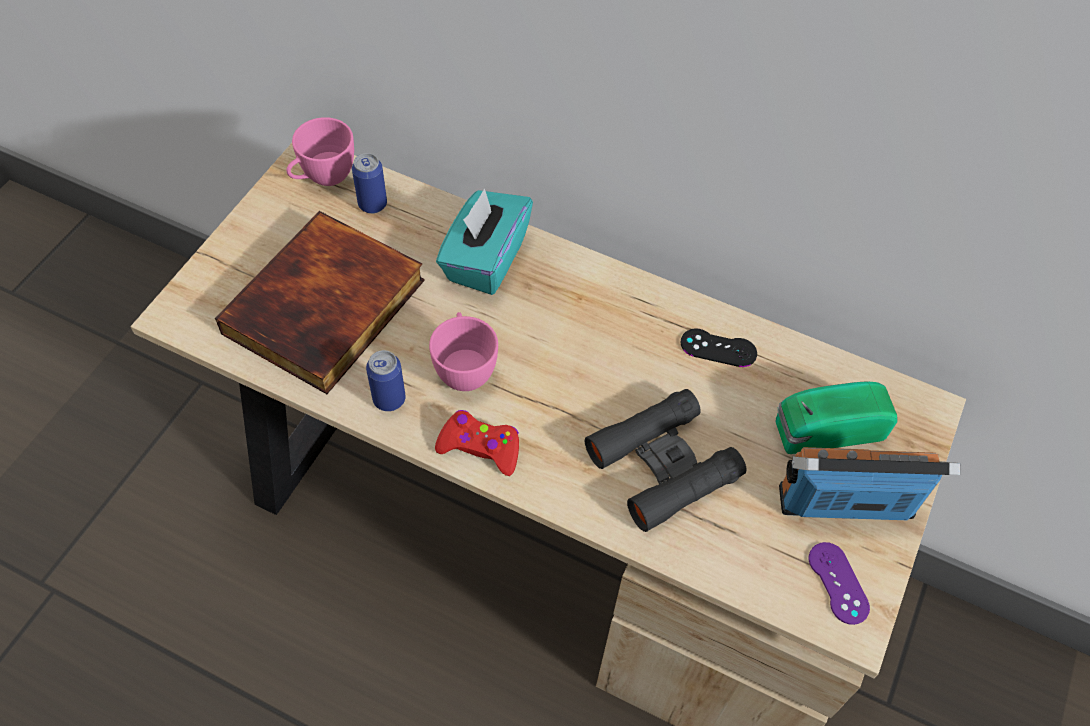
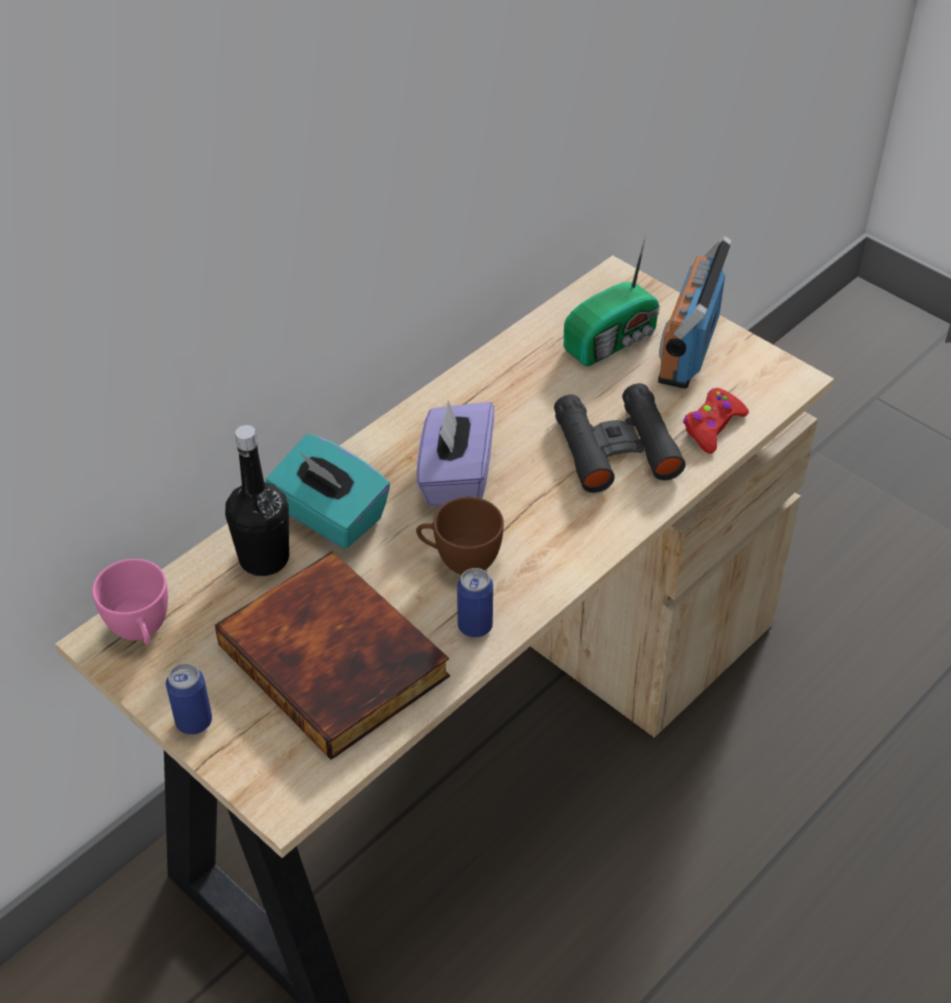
camera: 70 degrees left, 10 degrees down
can [352,153,387,214] -> can moved to [166,663,212,734]
pink cup [429,312,498,391] -> brown cup [416,497,504,575]
red game controller [435,410,519,476] -> red game controller moved to [683,388,749,454]
black game controller [681,328,757,367] -> none
radio [775,381,897,454] -> radio turned 135 degrees counterclockwise [564,235,660,366]
purple game controller [809,542,870,625] -> none
none -> black bottle [225,425,289,576]
none -> purple tissue box [417,400,494,506]

